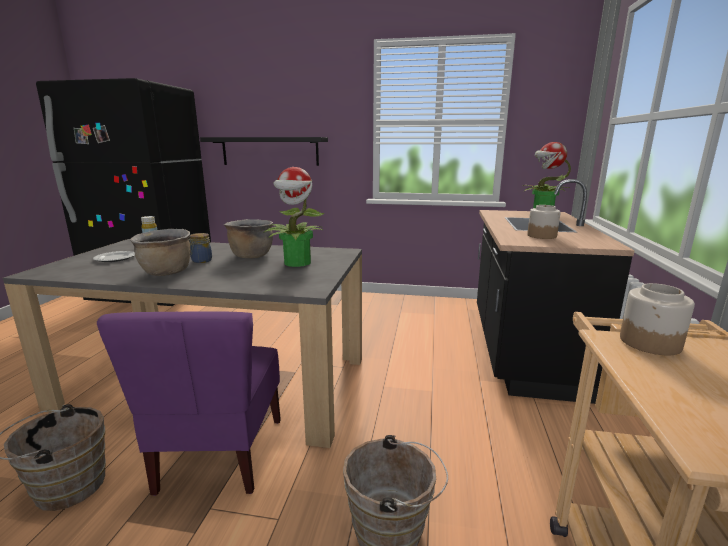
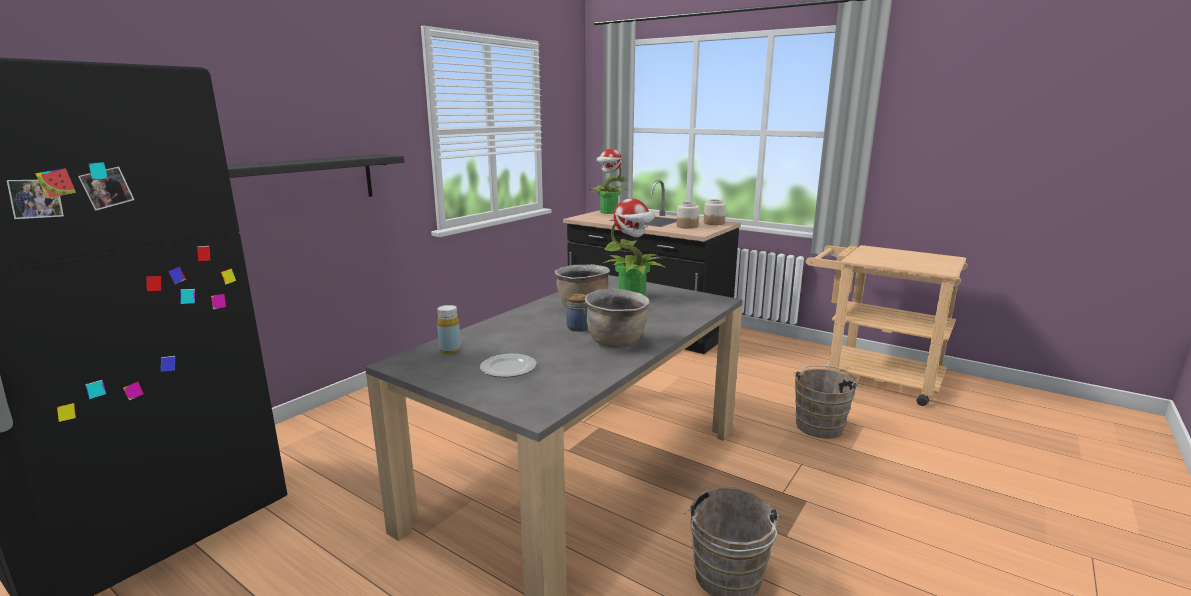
camera: 65 degrees left, 0 degrees up
purple chair [97,311,281,496] -> none
jar [620,283,695,355] -> jar moved to [704,199,726,225]

